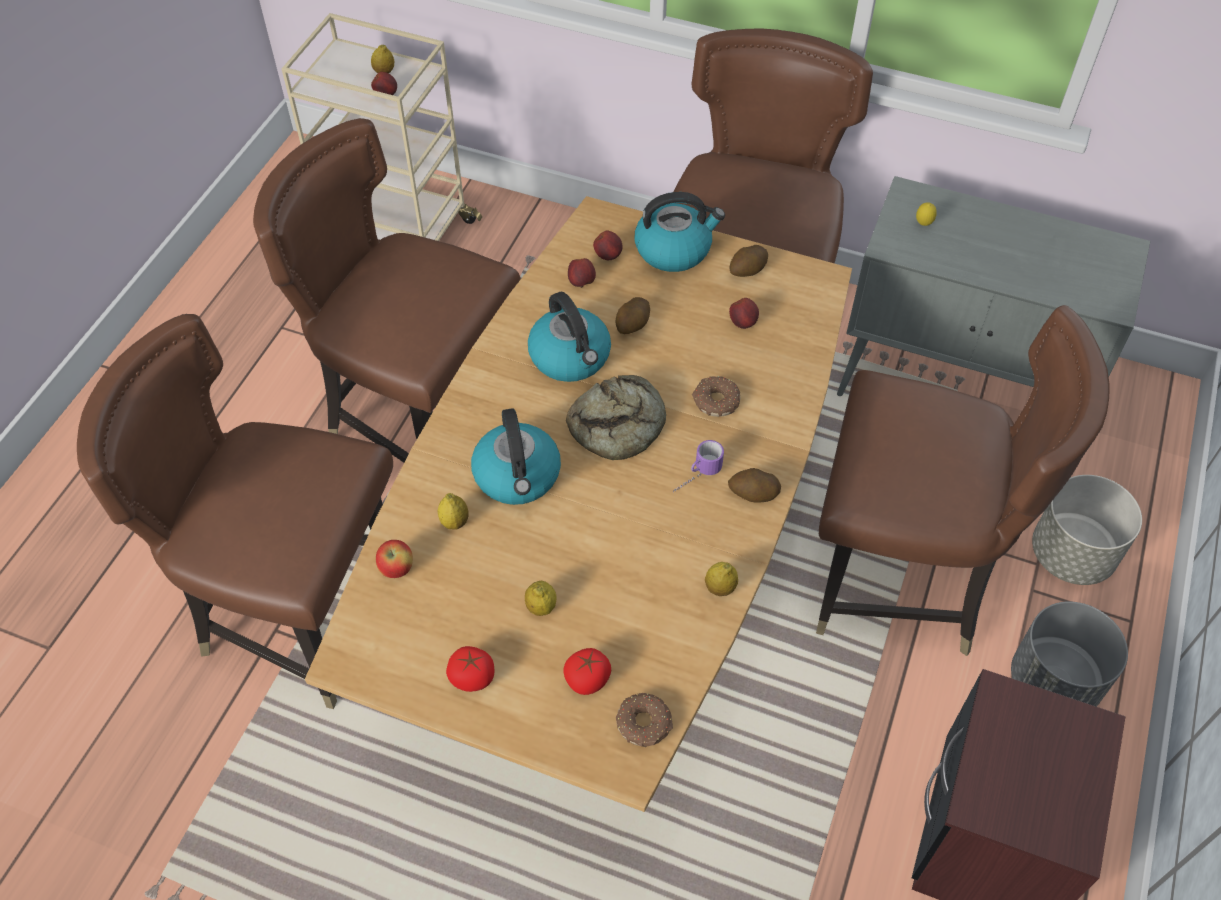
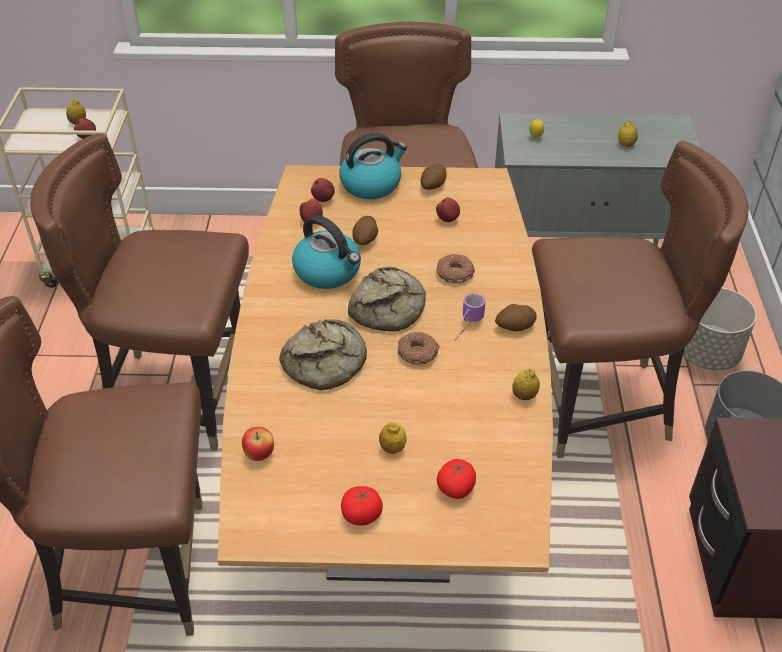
camera: 20 degrees left, 10 degrees down
lemon [438,493,469,530] -> lemon moved to [618,121,638,147]
kettle [471,408,561,505] -> bread [279,319,367,390]
donut [616,693,673,747] -> donut moved to [397,332,440,365]

